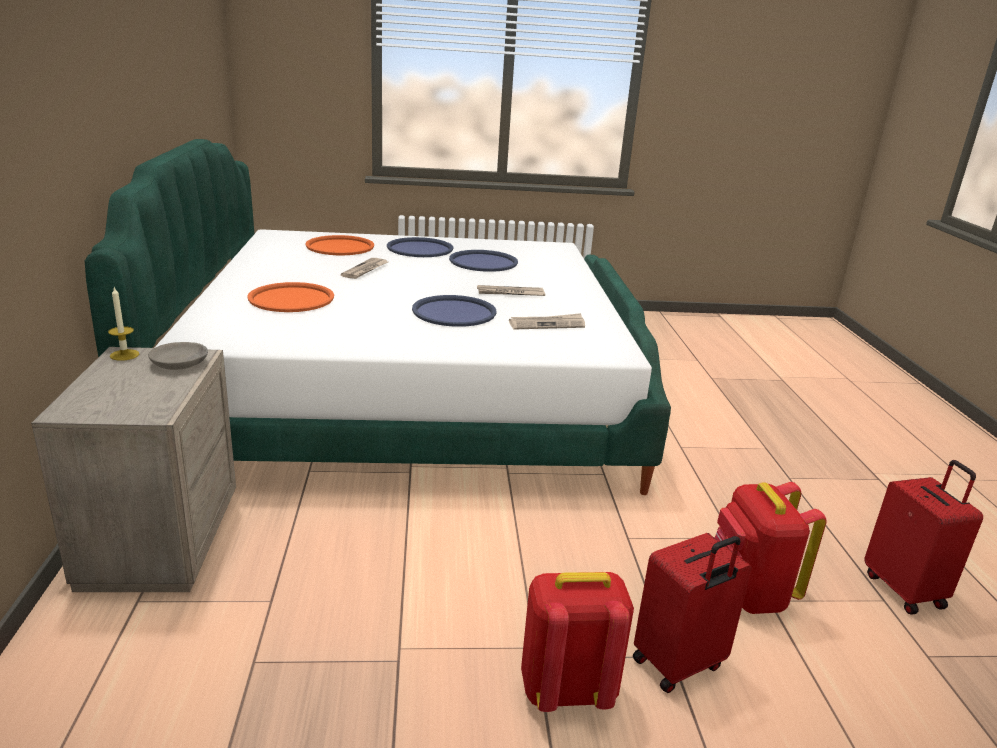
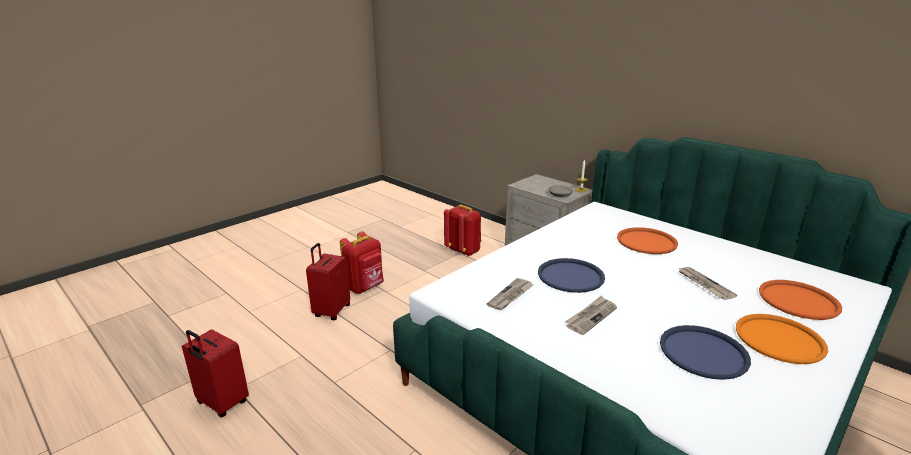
camera: 140 degrees right, 0 degrees up
blue tray [387,237,453,257] -> orange tray [736,314,828,364]
red backpack [715,482,827,614] -> red backpack moved to [444,204,481,256]

